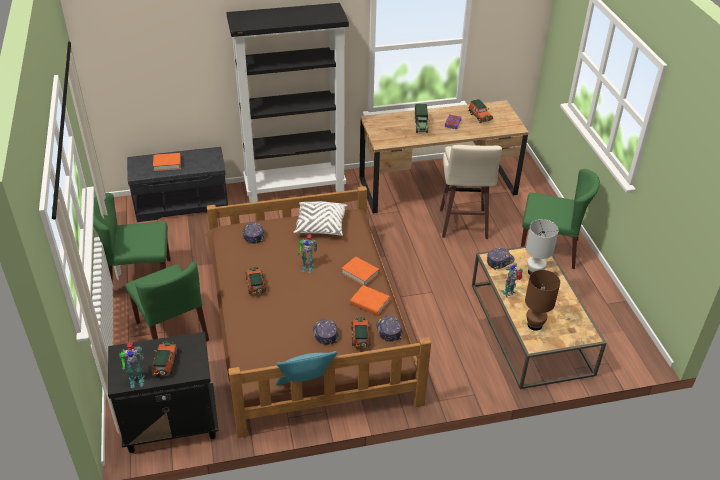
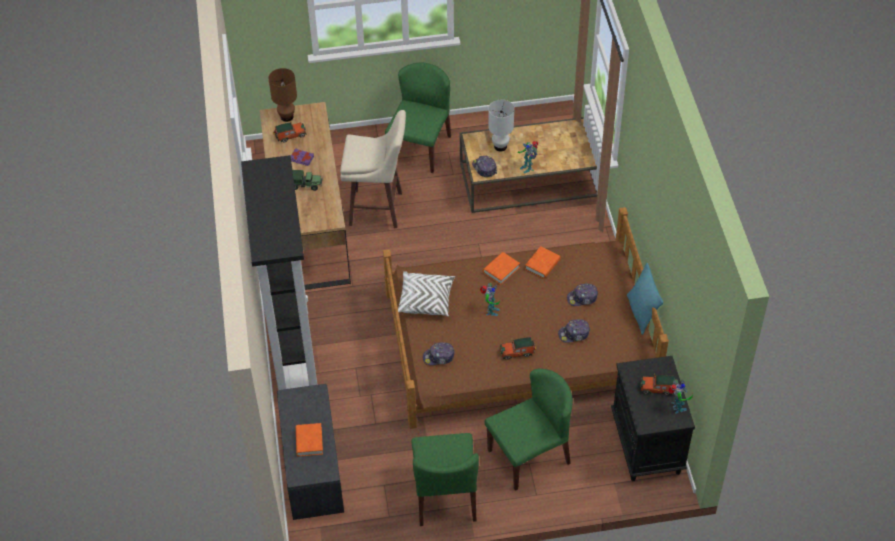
camera: 85 degrees left, 10 degrees up
toy car [351,317,370,347] -> none
cap [376,316,403,342] -> cap moved to [558,319,590,343]
brown table lamp [525,270,560,331] -> brown table lamp moved to [268,68,297,122]

